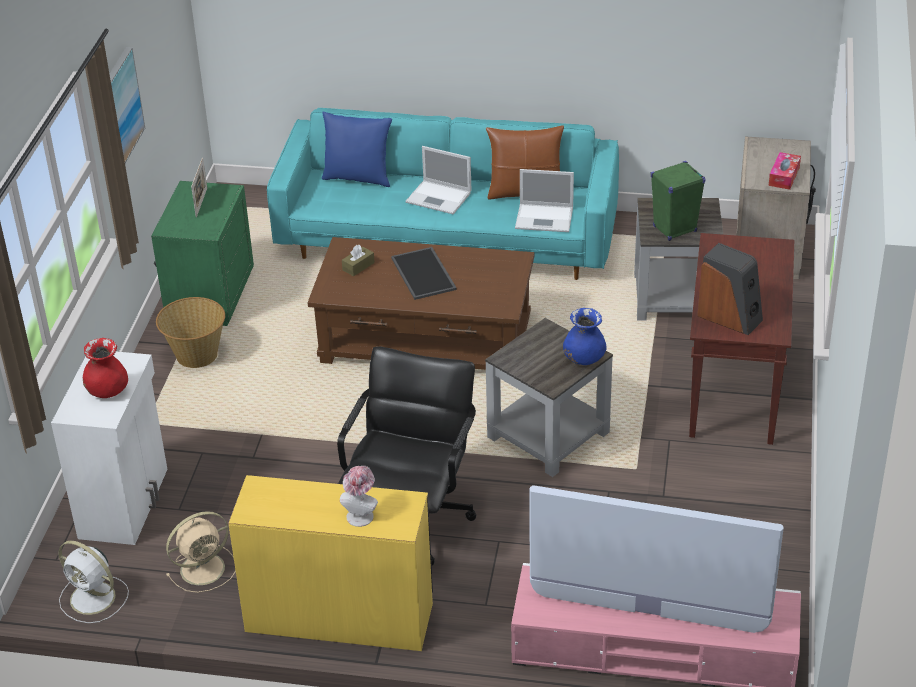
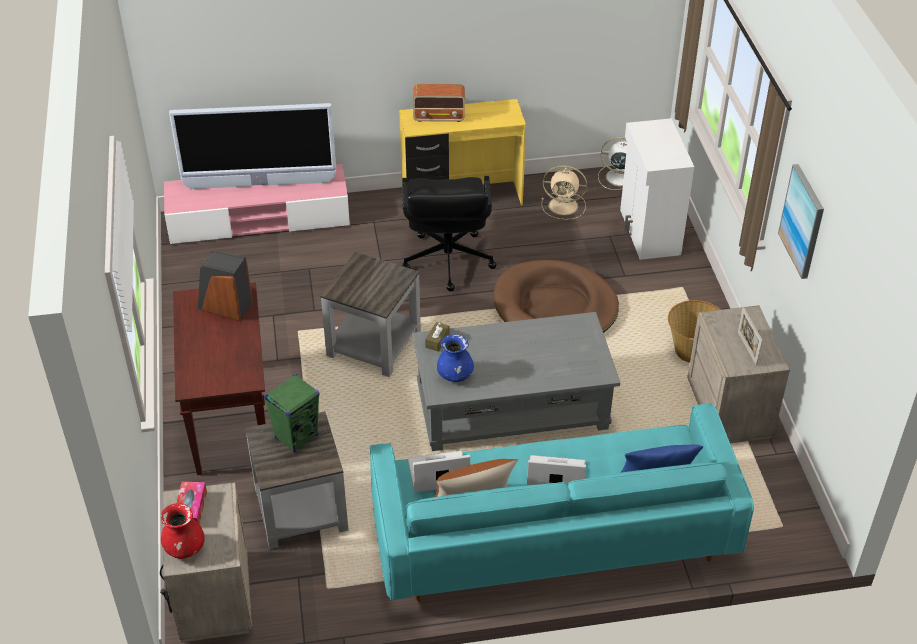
camera: 160 degrees right, 5 degrees up
red vase [83,338,128,398] -> red vase moved to [161,503,205,559]
green nightstand [151,181,254,326] -> beige nightstand [687,305,790,443]
beige fan [166,511,236,593] -> beige fan turned 120 degrees counterclockwise [542,165,587,220]
brown coffee table [307,237,534,370] -> grey coffee table [412,312,620,451]
hat [340,466,378,527] -> radio [413,84,465,122]
brown tissue box [342,245,375,276] -> brown tissue box moved to [425,322,450,352]
tray [391,247,457,300] -> none
blue vase [563,308,607,365] -> blue vase moved to [437,334,474,382]
none -> brown dog bed [494,260,619,333]

